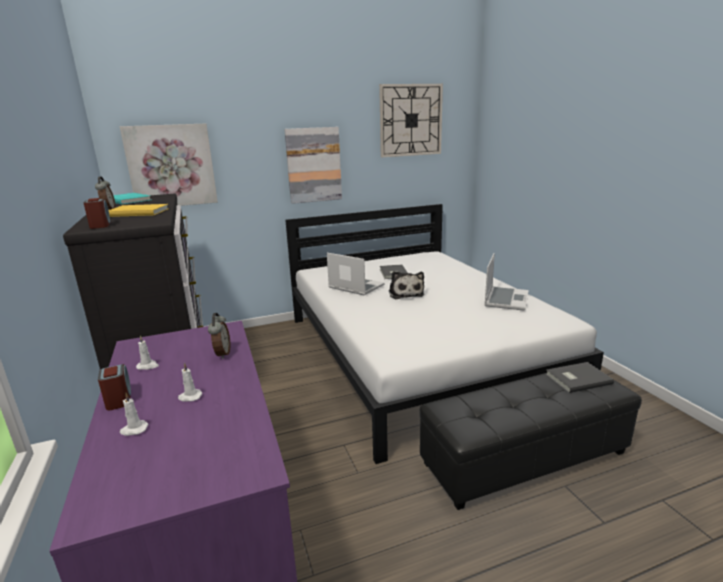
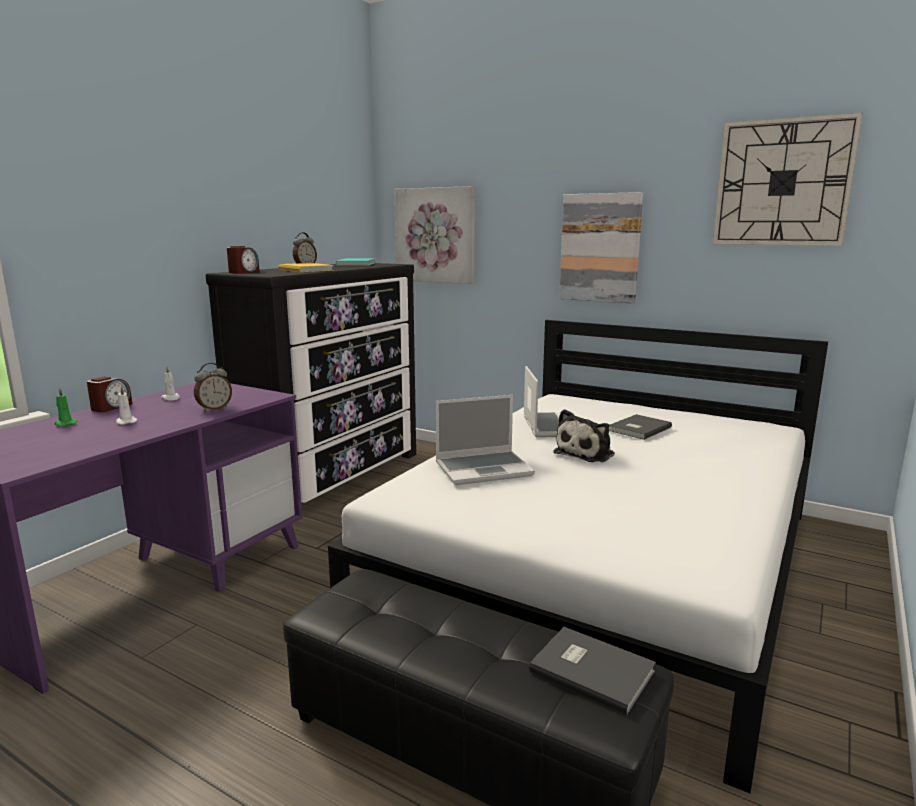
camera: 50 degrees right, 5 degrees down
white candle [120,393,148,436] -> green candle [55,388,78,426]
laptop [484,253,529,311] -> laptop moved to [435,395,535,485]

